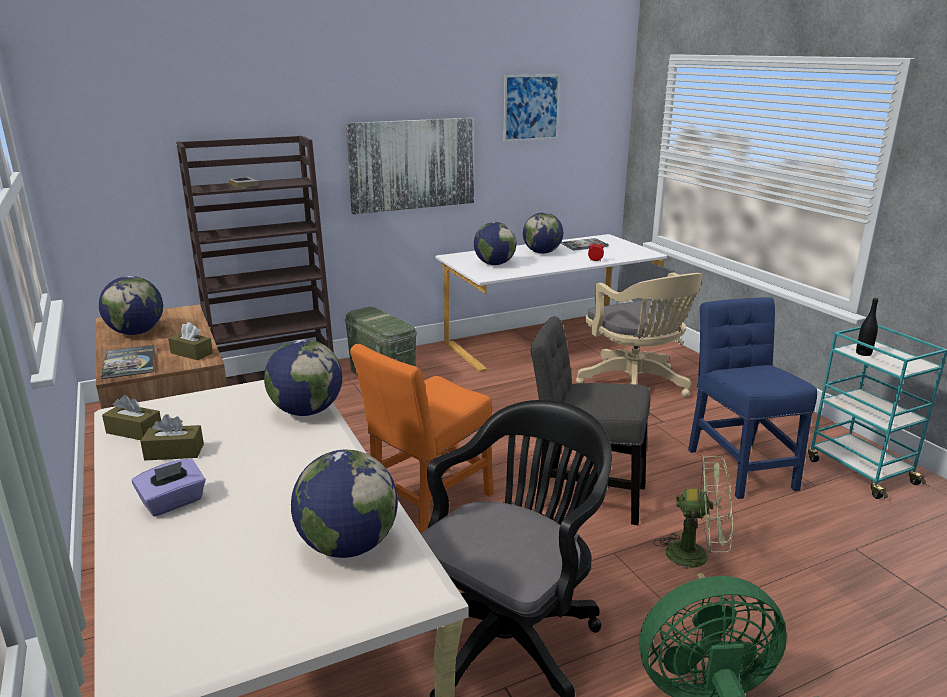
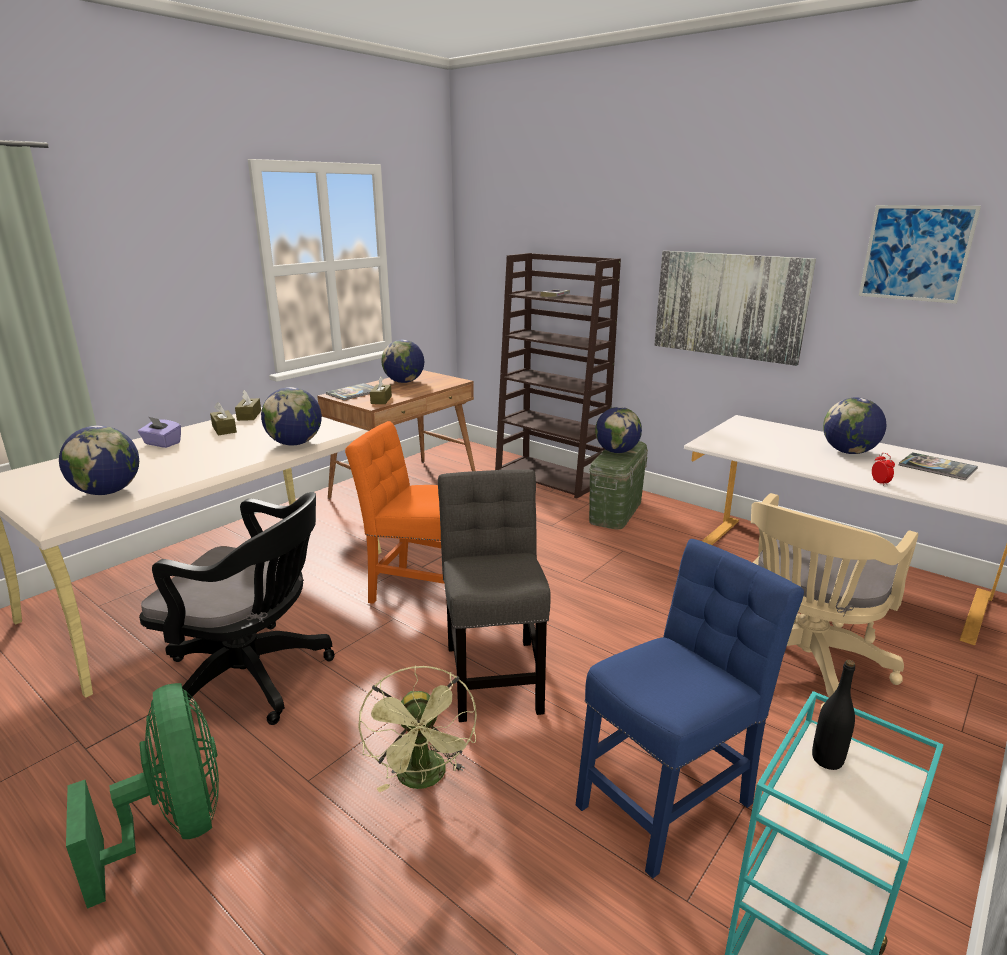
camera: 65 degrees right, 0 degrees up
globe [474,222,516,265] -> globe moved to [595,407,642,453]

